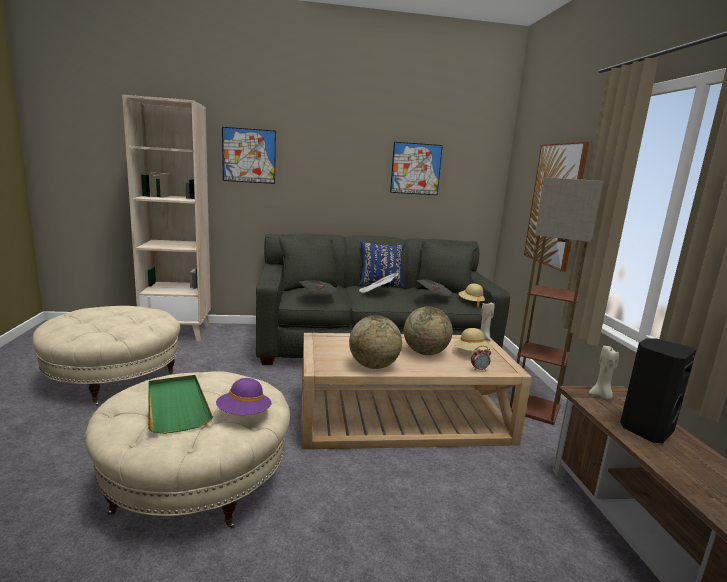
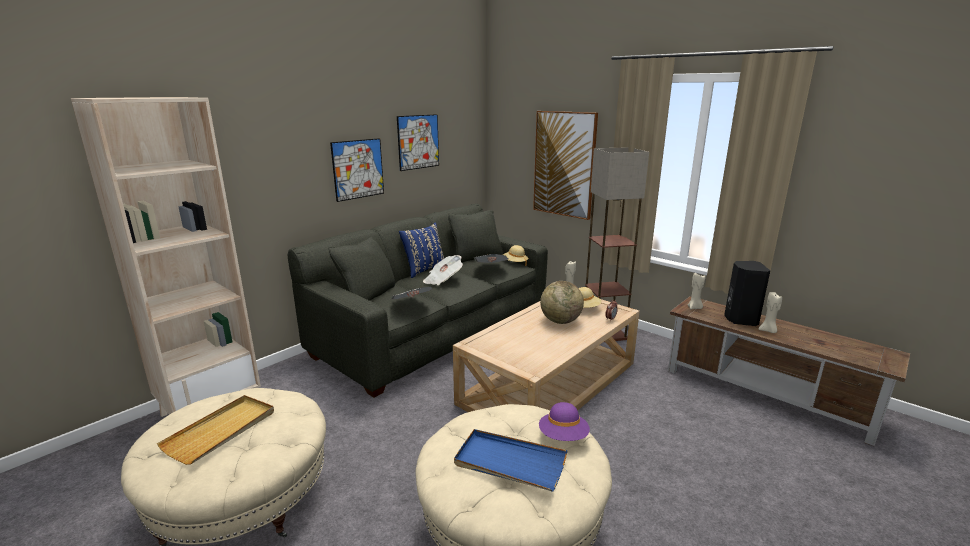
camera: 40 degrees left, 5 degrees up
green tray [148,375,213,434] -> blue tray [454,429,568,492]
picture [222,127,276,184] -> picture moved to [330,138,384,202]
globe [349,315,402,369] -> none
none -> beige tray [157,395,274,465]
none -> beige candle [759,292,782,333]

